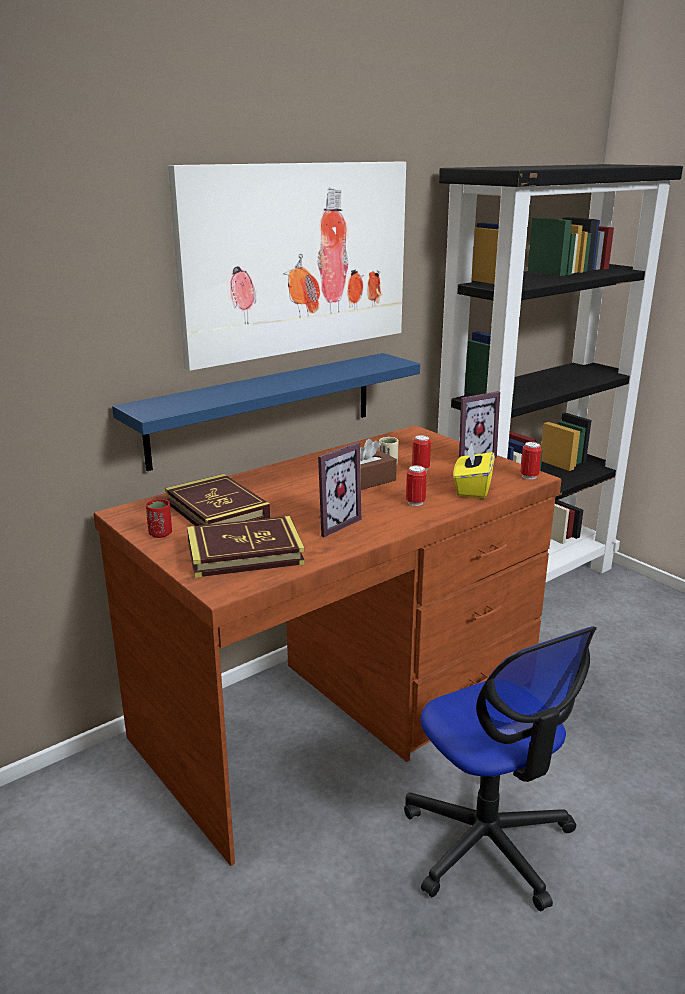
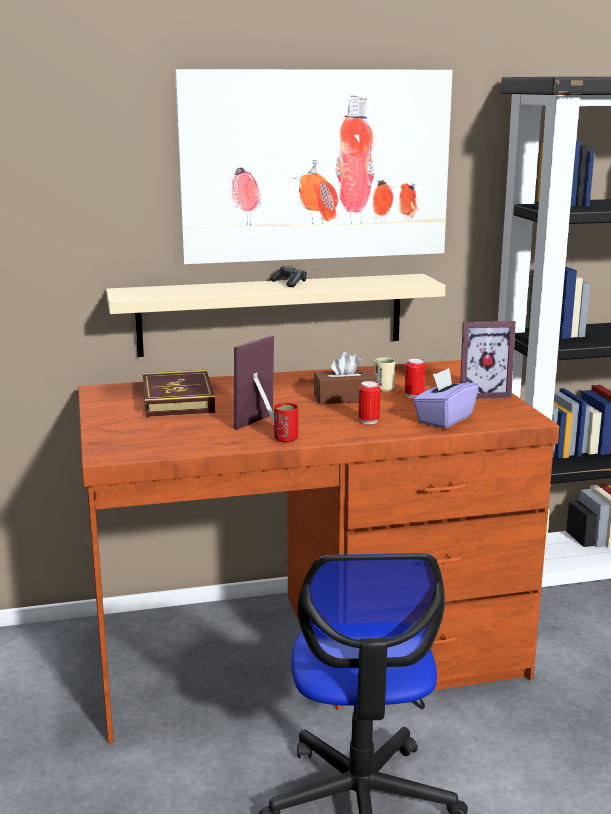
camera: 25 degrees right, 5 degrees down
blue shelf [112,353,420,471] -> beige shelf [106,274,446,357]
red cup [146,499,172,538] -> red cup moved to [274,403,298,443]
book [187,516,305,578] -> none
picture frame [318,442,361,537] -> picture frame turned 150 degrees clockwise [234,336,274,430]
yellow tissue box [453,443,495,498] -> purple tissue box [413,368,479,429]
can [520,442,542,479] -> none
none -> game controller [270,266,307,287]

